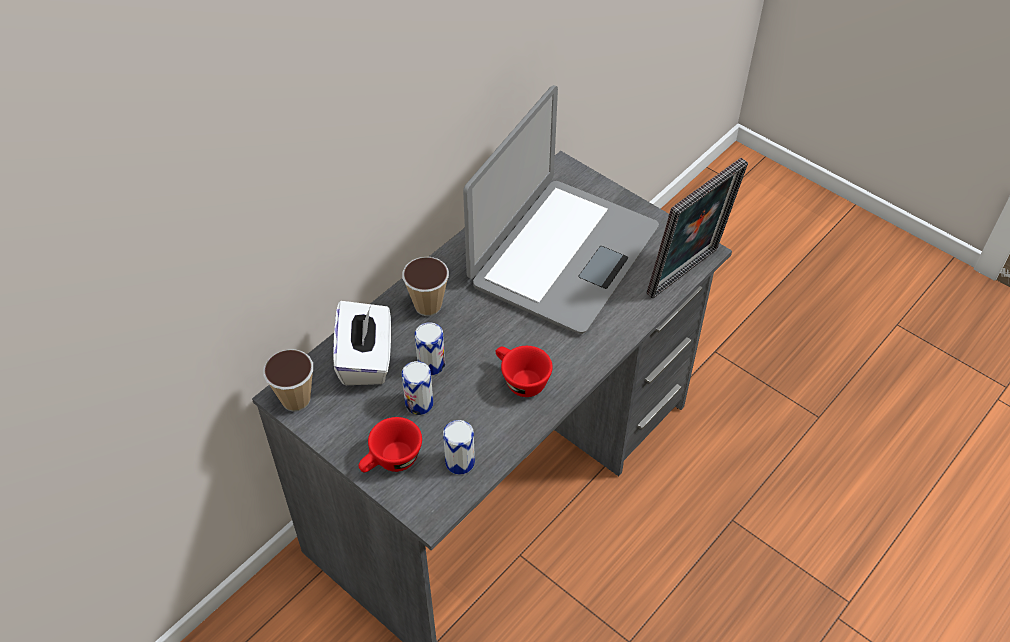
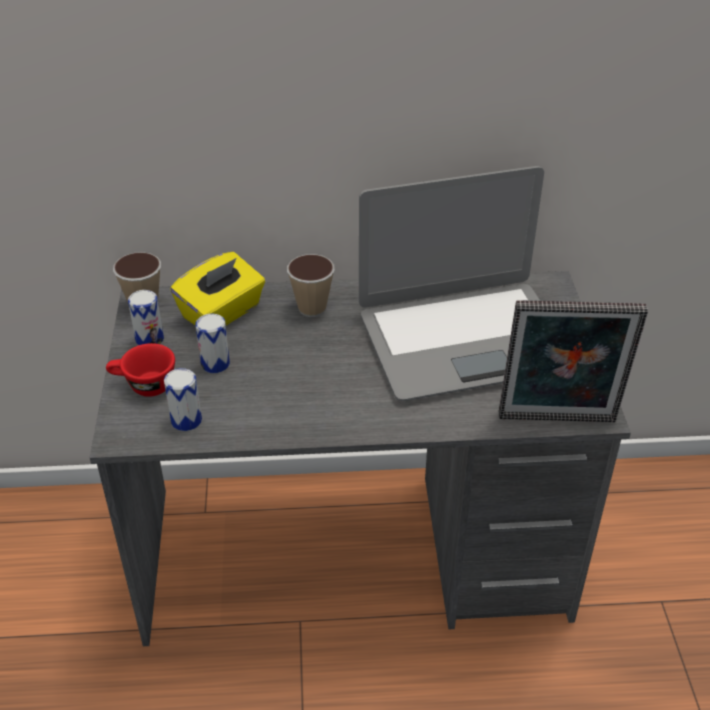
camera: 45 degrees right, 10 degrees down
white tissue box [333,301,391,385] -> yellow tissue box [170,252,265,325]
can [415,322,445,375] -> can moved to [128,290,164,345]
red cup [495,346,553,397] -> none

